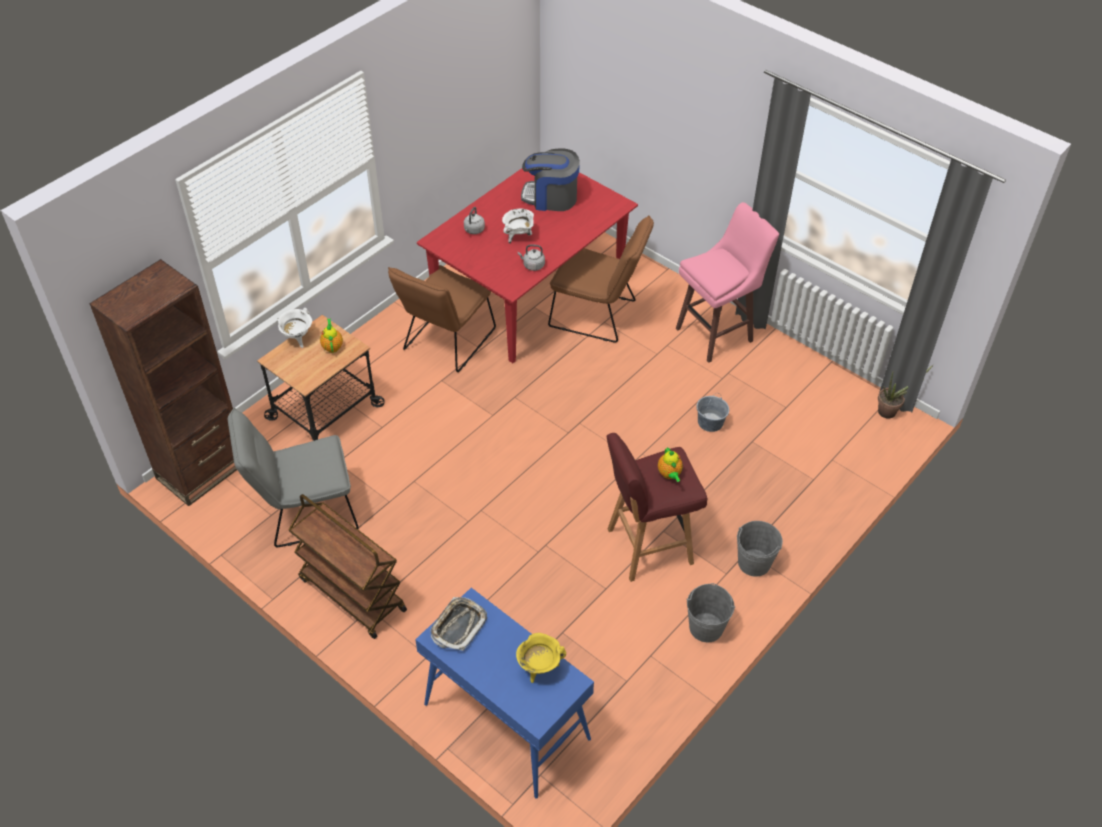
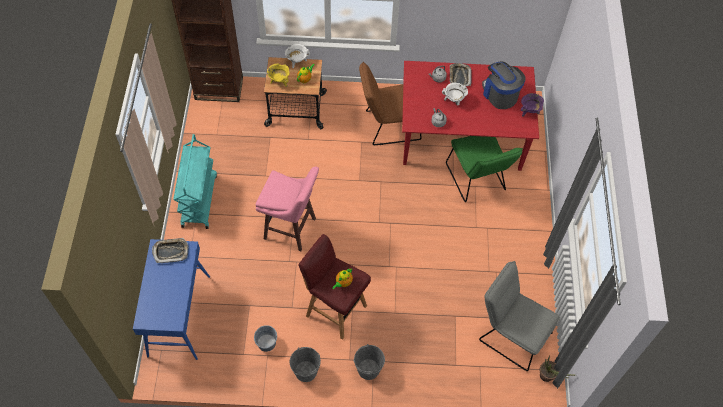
camera: 50 degrees right, 10 degrees up
grey chair [228,408,358,547] -> grey chair moved to [479,261,560,371]
brown cart [288,494,407,639] -> turquoise cart [173,134,217,229]
yellow cooking pot [516,633,566,683] -> yellow cooking pot moved to [267,64,290,87]
brown chair [548,215,654,343] -> green chair [446,136,523,202]
pink stool [676,202,779,363] -> pink stool moved to [256,167,319,251]
grey bucket [696,393,729,432] -> grey bucket moved to [254,325,277,352]
none -> tray [450,63,472,86]
none -> purple cooking pot [521,93,544,117]

